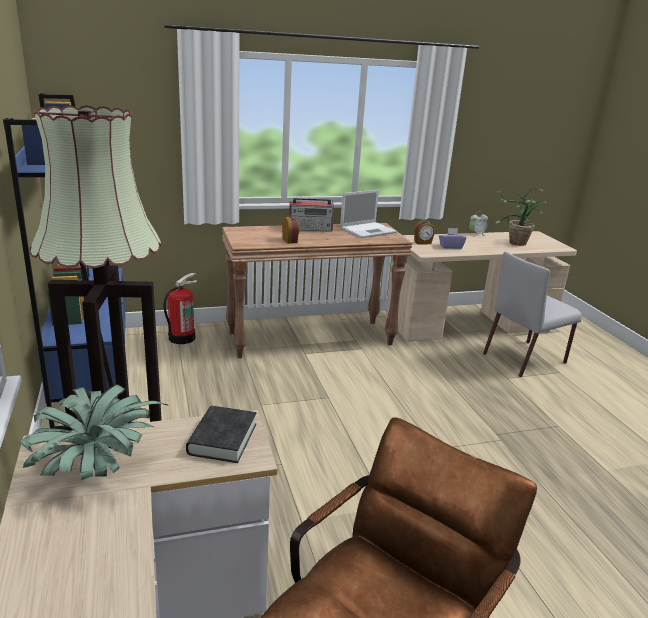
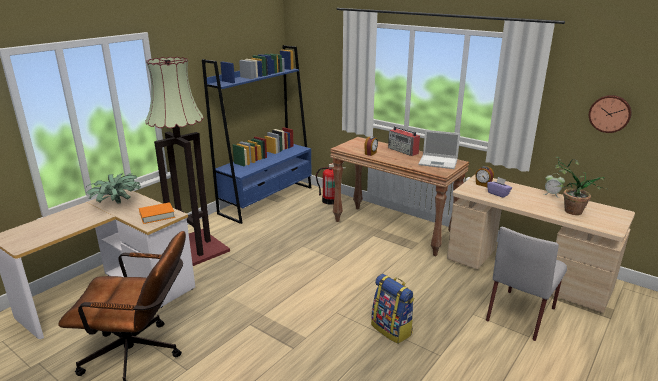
camera: 55 degrees right, 0 degrees up
black book [186,406,256,463] -> orange book [139,202,175,224]
grey chair [483,252,582,377] -> grey chair turned 75 degrees counterclockwise [486,227,567,341]
none -> backpack [371,274,414,344]
none -> wall clock [589,95,632,133]

